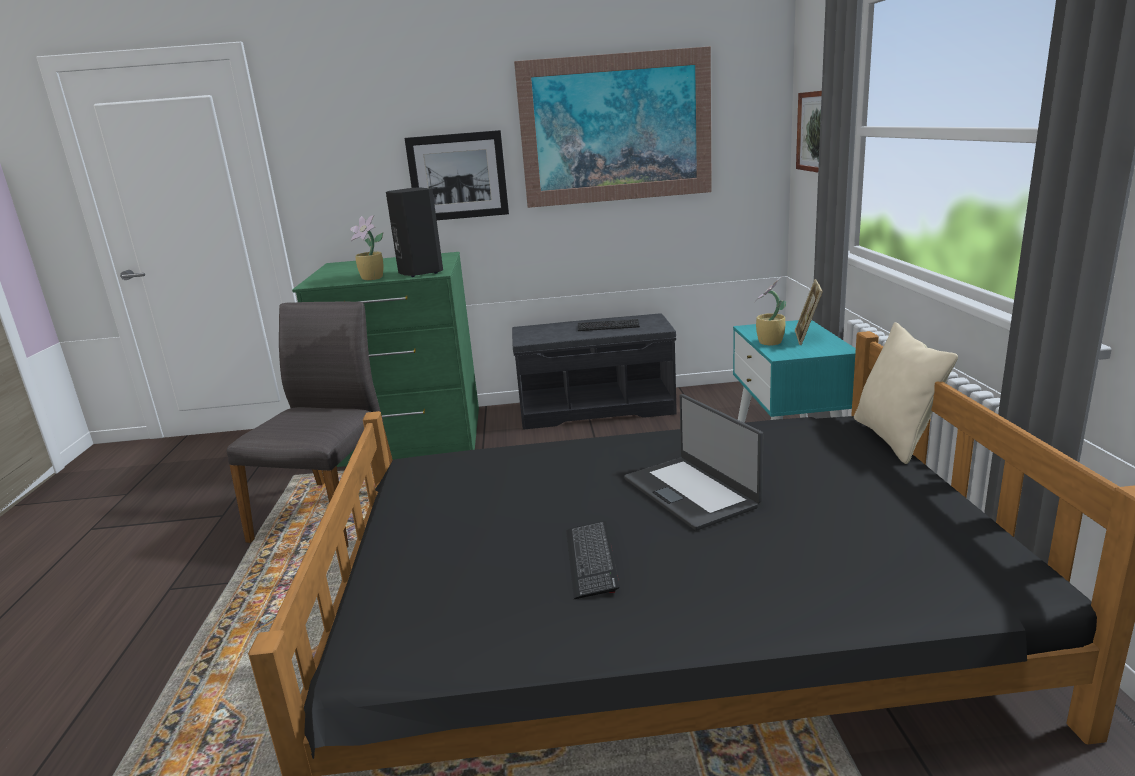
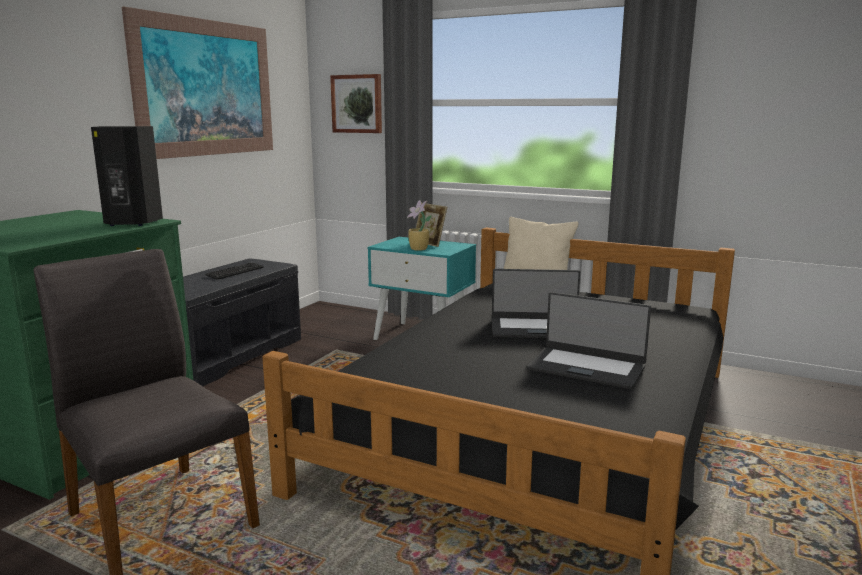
camera: 60 degrees left, 5 degrees down
potted plant [350,215,383,280] -> none
picture [405,130,509,220] -> none
keyboard [566,521,620,599] -> laptop [527,292,651,389]

